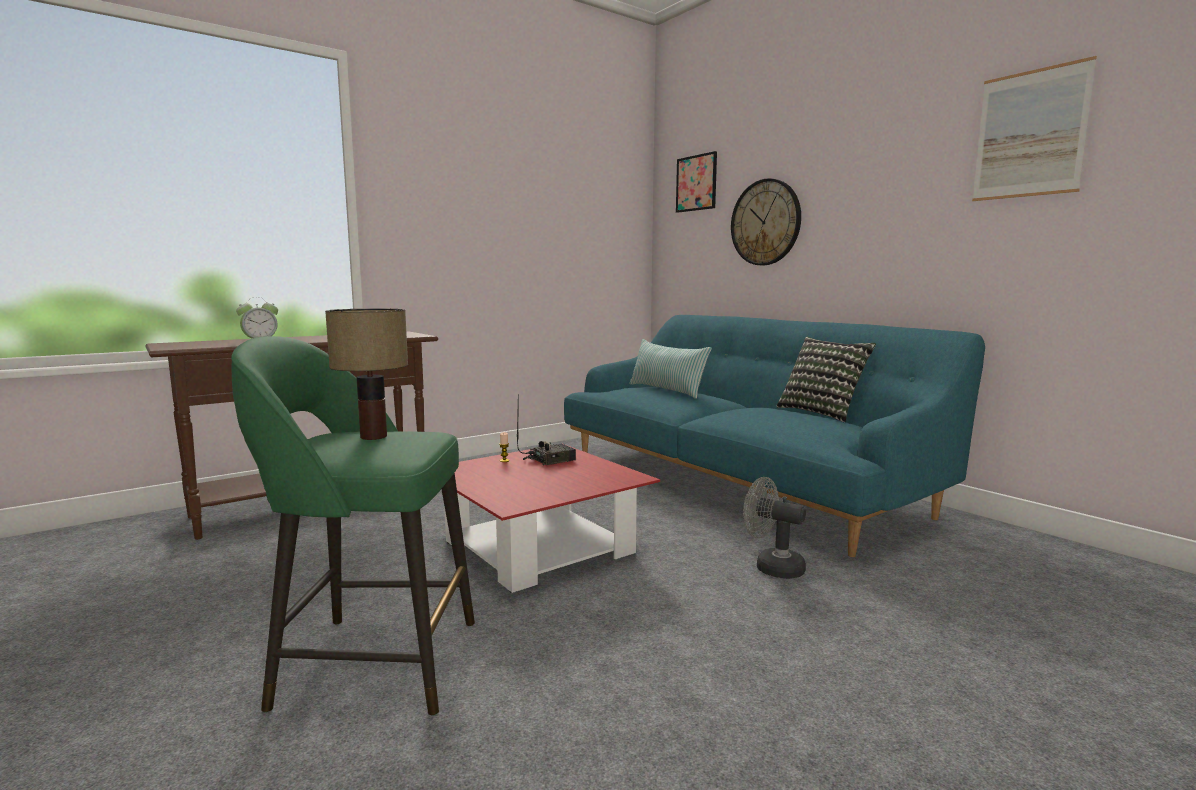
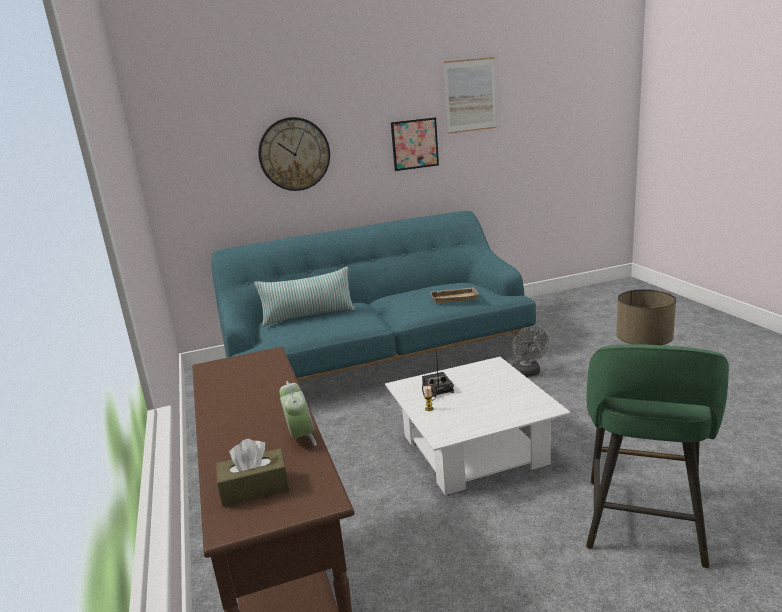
camera: 70 degrees left, 10 degrees up
red coffee table [445,444,660,593] -> white coffee table [385,357,571,495]
picture [676,151,717,213] -> picture moved to [391,117,439,171]
grey fan [743,477,806,579] -> grey fan turned 60 degrees counterclockwise [512,327,549,377]
pillow [777,337,876,422] -> none
none -> brown tissue box [216,439,289,507]
none -> beige tray [429,288,479,304]

